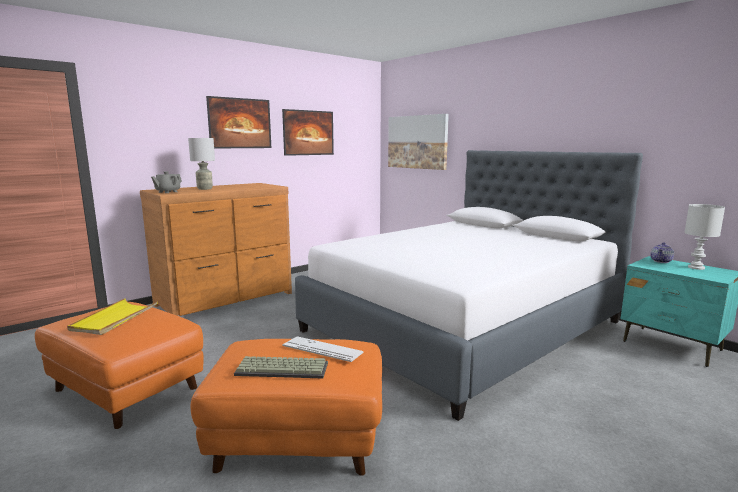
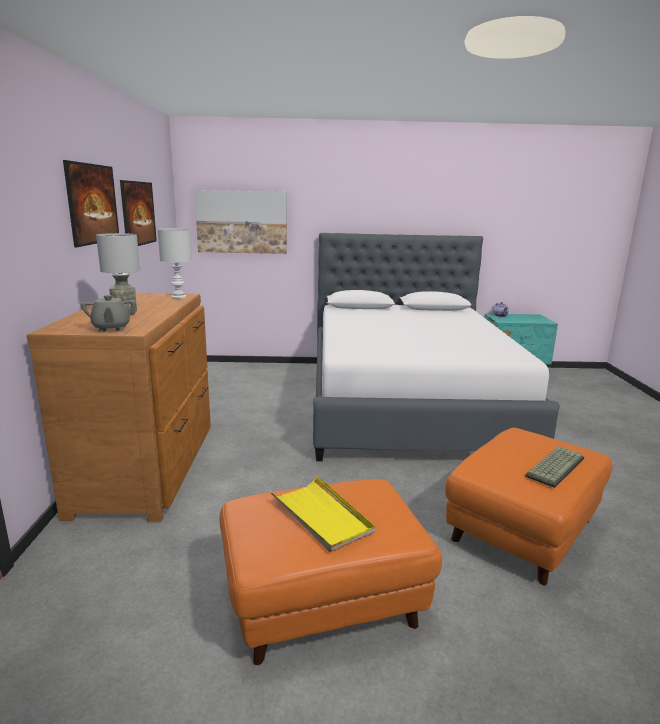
camera: 50 degrees left, 5 degrees up
keyboard [283,336,363,362] -> none
white table lamp [684,204,725,270] -> white table lamp moved to [157,229,192,299]

